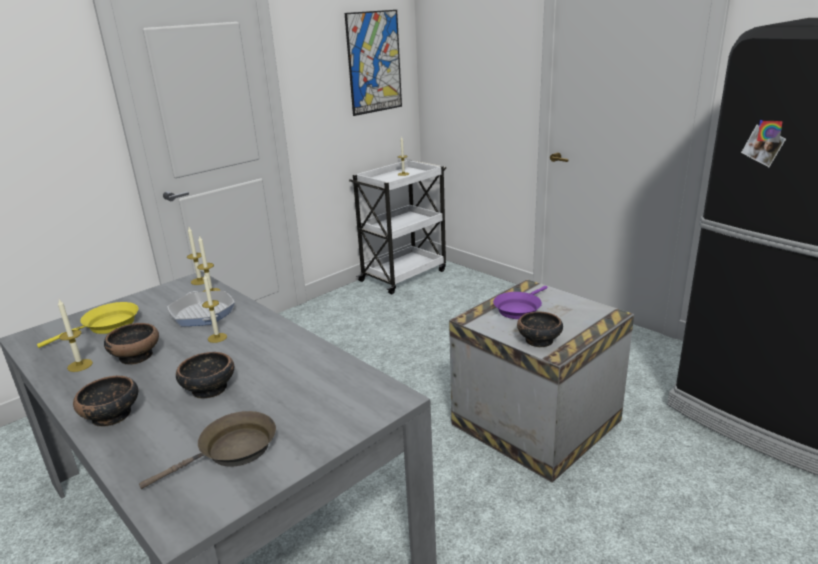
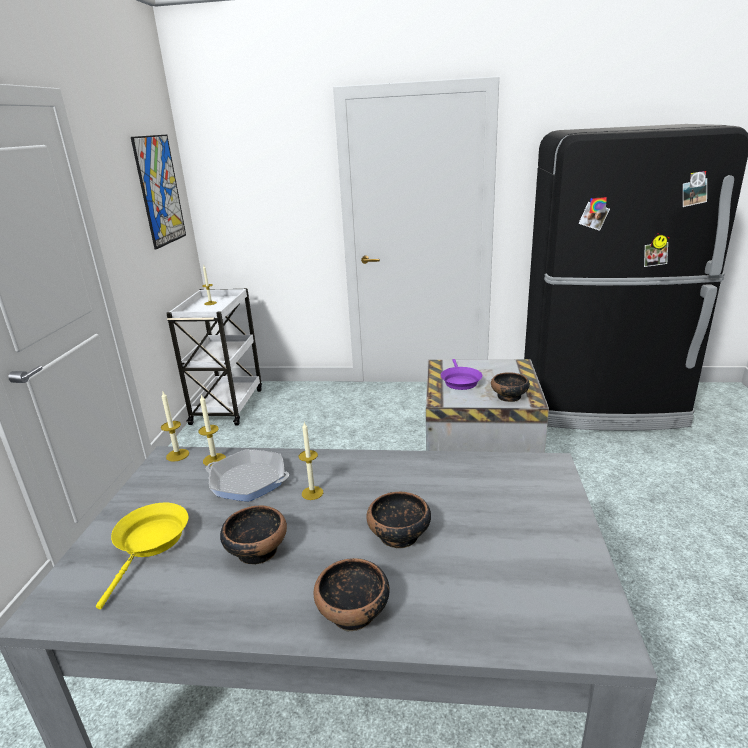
camera: 40 degrees left, 0 degrees up
candle [58,299,93,372] -> none
brown frying pan [139,411,276,489] -> none

